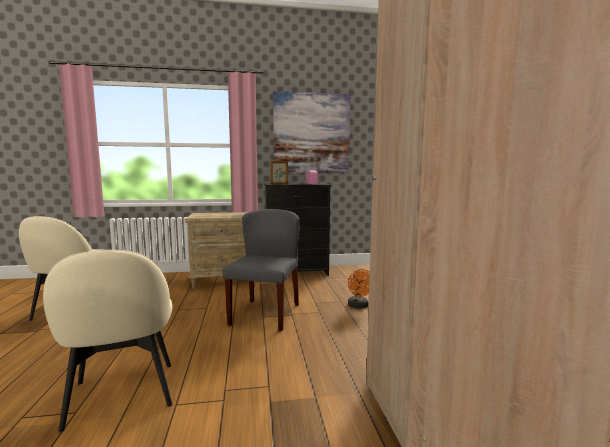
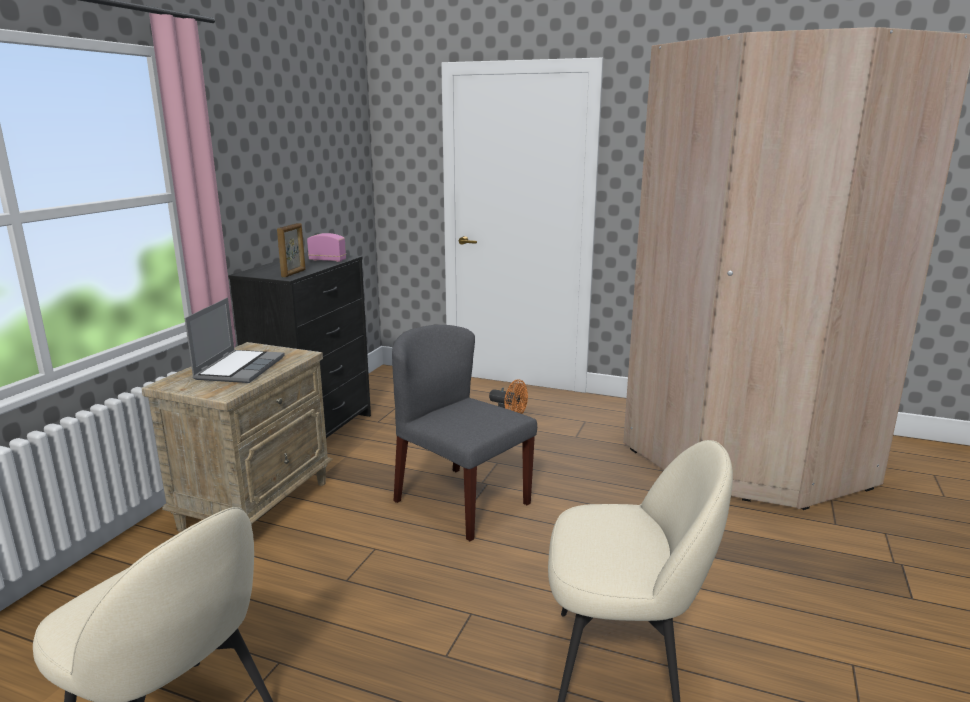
camera: 60 degrees left, 10 degrees up
picture [273,91,350,173] -> none
none -> laptop [185,298,285,383]

